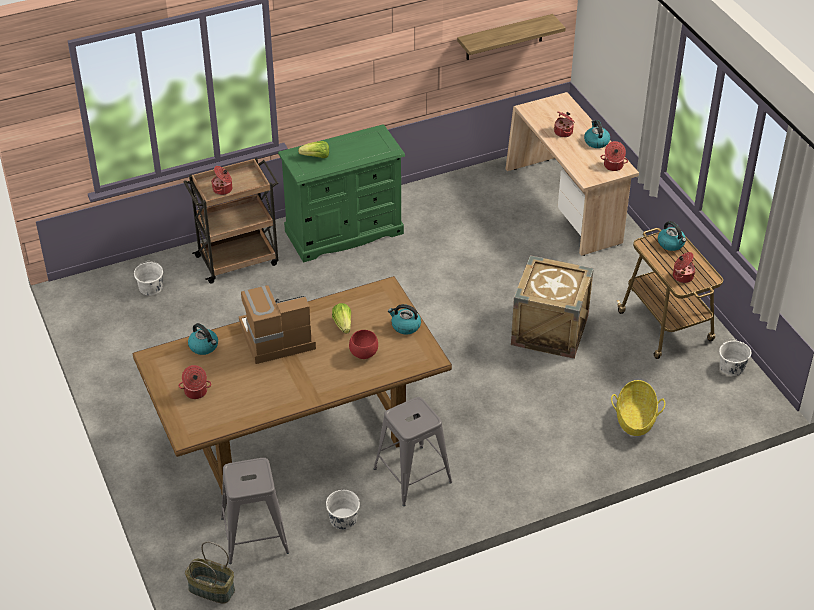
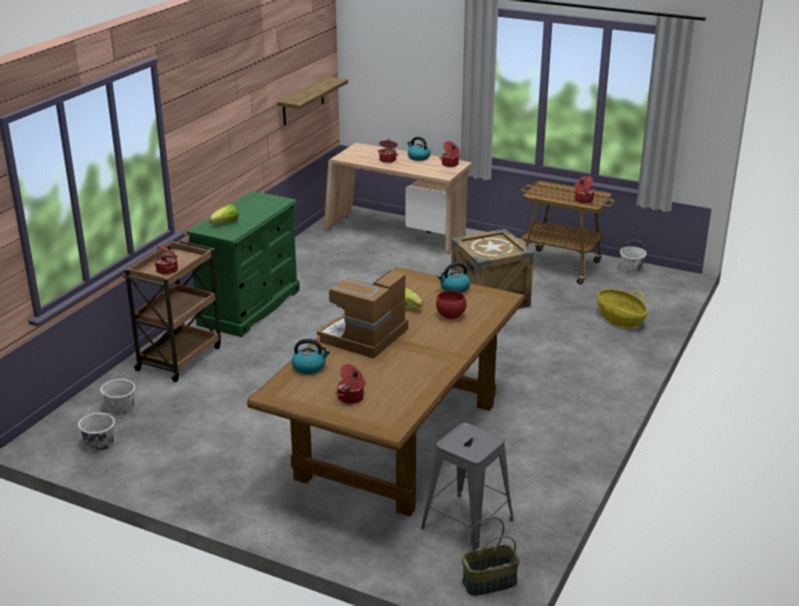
camera: 40 degrees left, 15 degrees down
white bucket [326,490,360,530] -> white bucket moved to [78,405,115,451]
grey stool [374,397,452,506] -> none
kettle [658,221,686,251] -> none

